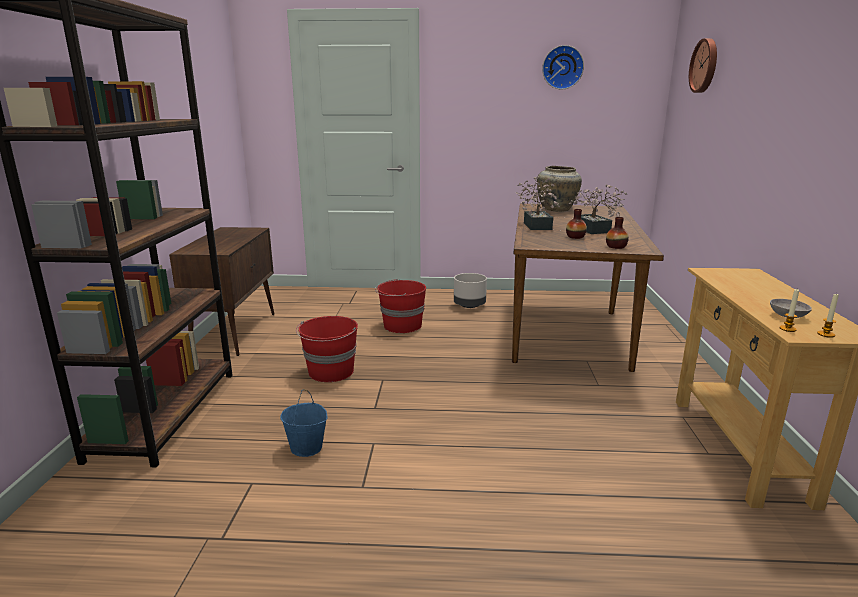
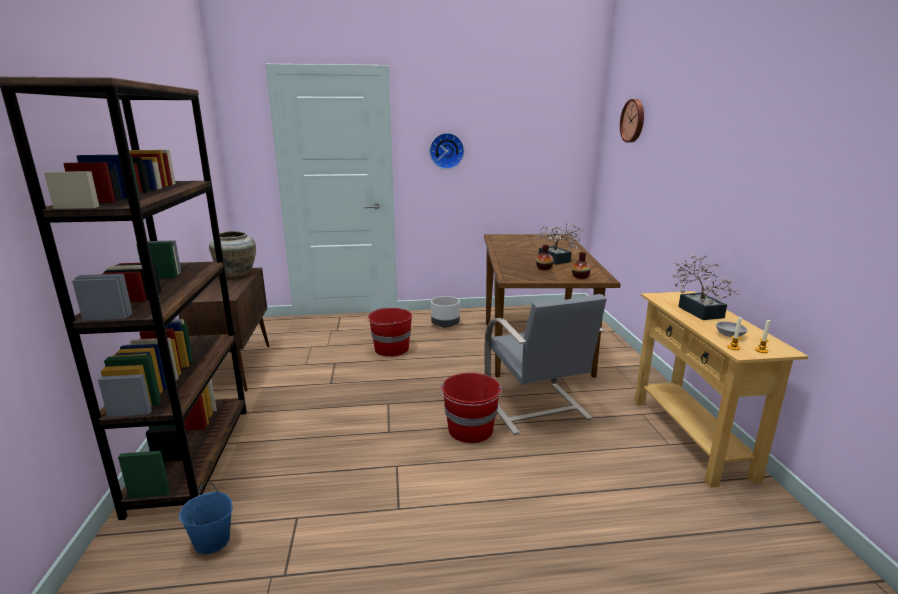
camera: 10 degrees left, 0 degrees up
blue bucket [280,390,328,457] -> blue bucket moved to [179,482,233,554]
red bucket [296,316,358,382] -> red bucket moved to [440,373,502,443]
potted plant [516,176,560,230] -> potted plant moved to [672,255,739,320]
beige vase [537,166,582,212] -> beige vase moved to [209,231,256,277]
wall clock [542,45,584,90] -> wall clock moved to [430,133,464,169]
none -> grey chair [485,294,607,435]

